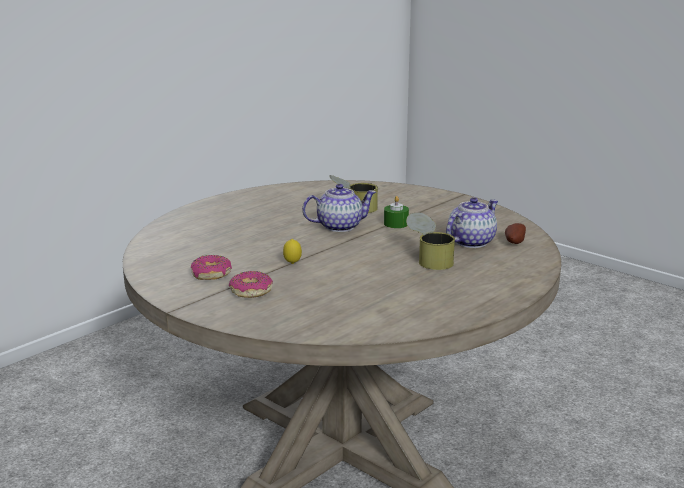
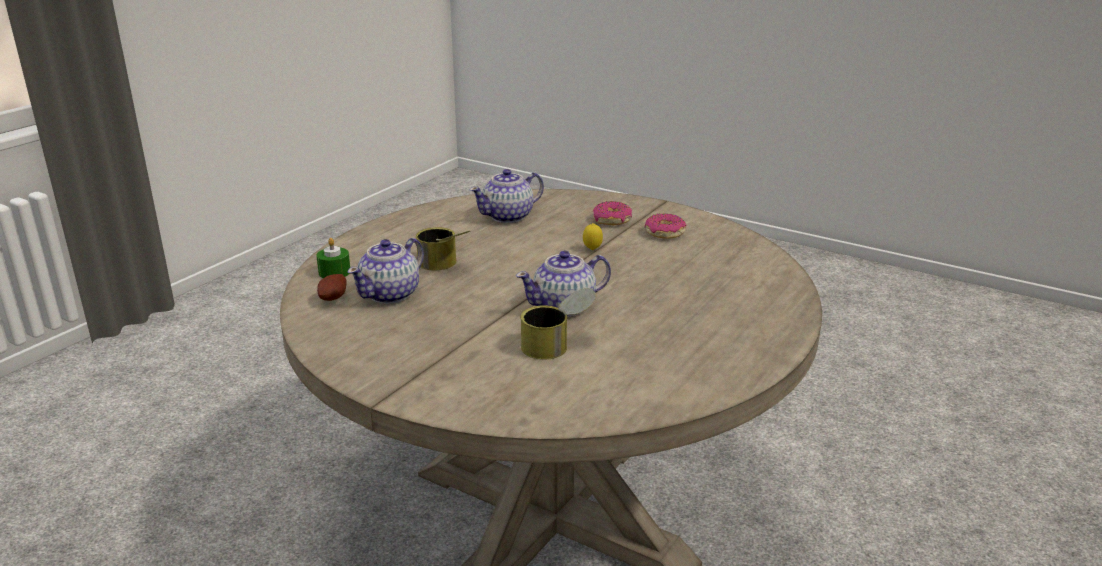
camera: 170 degrees right, 5 degrees up
green candle [384,196,409,228] -> green candle moved to [316,238,350,278]
none -> teapot [469,169,544,223]

